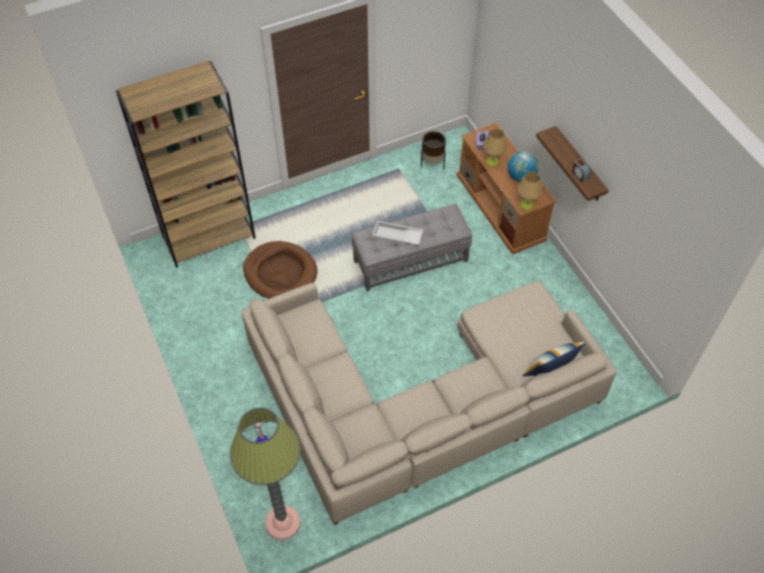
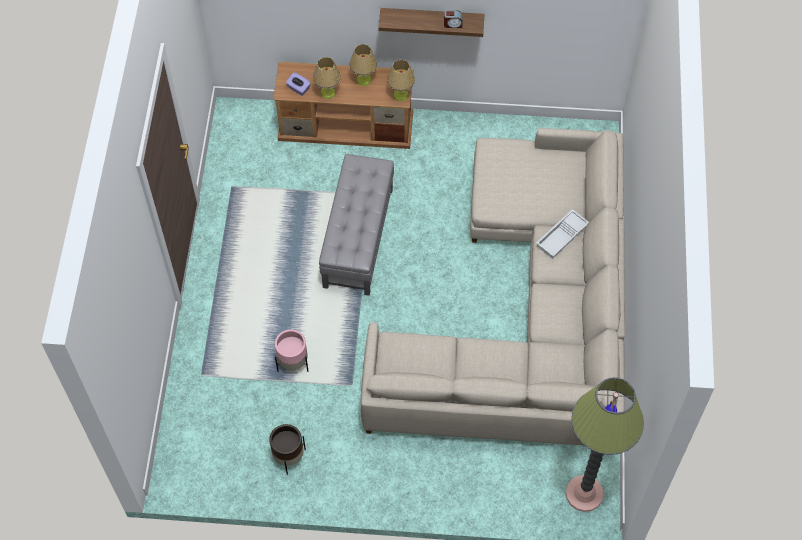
camera: 60 degrees left, 5 degrees up
brown bookcase [116,61,256,268] -> none
brown dog bed [243,241,317,299] -> pink planter [275,329,308,372]
white tray [372,221,423,245] -> white tray moved to [536,209,589,259]
brown planter [421,131,446,169] -> brown planter moved to [269,424,306,475]
globe [508,151,539,182] -> table lamp [349,44,377,86]
pillow [523,342,585,376] -> none

